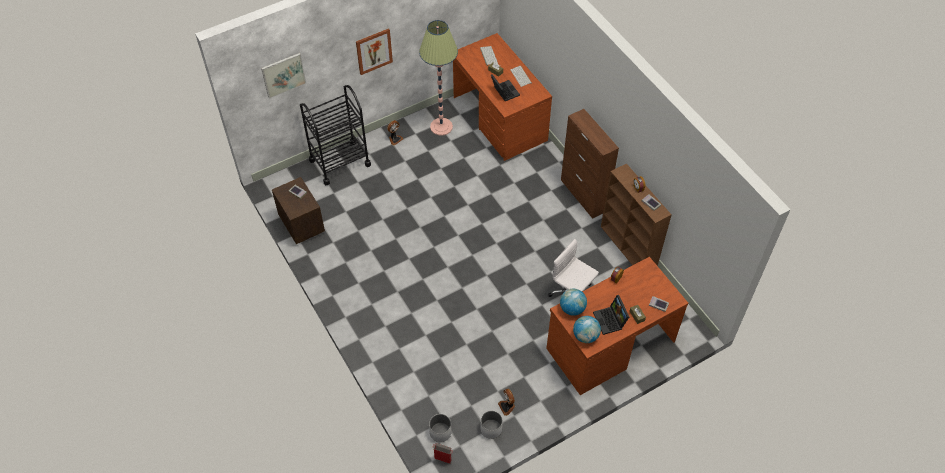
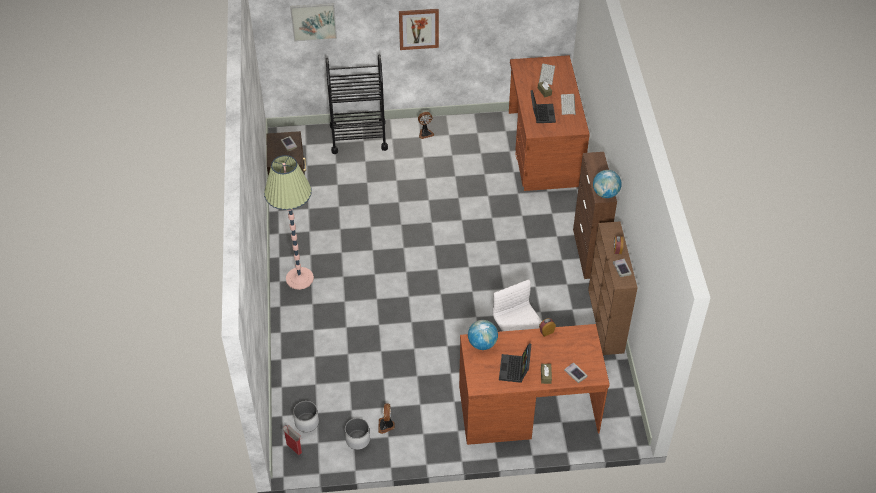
camera: 25 degrees right, 5 degrees down
floor lamp [419,20,458,136] -> floor lamp moved to [264,155,314,290]
globe [573,316,601,343] -> globe moved to [593,170,622,198]

